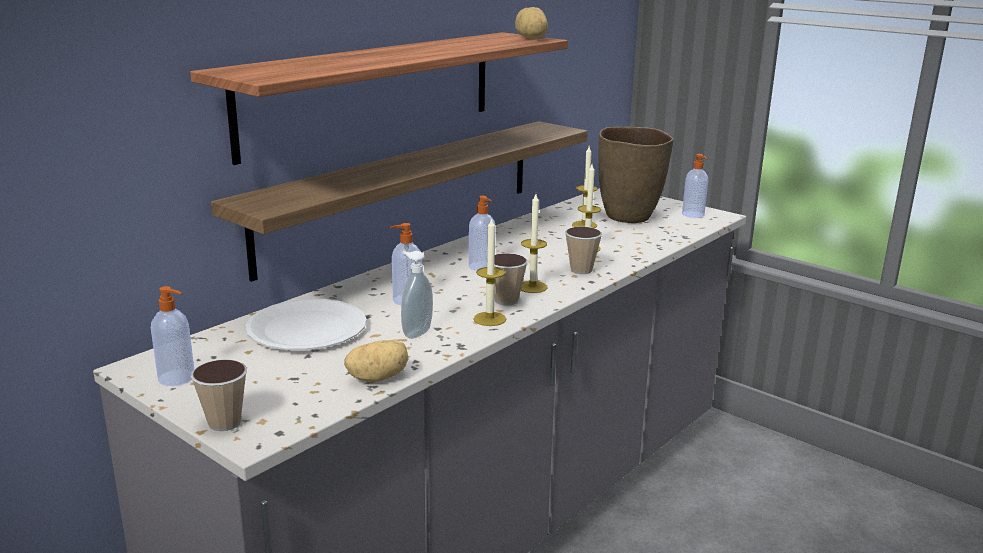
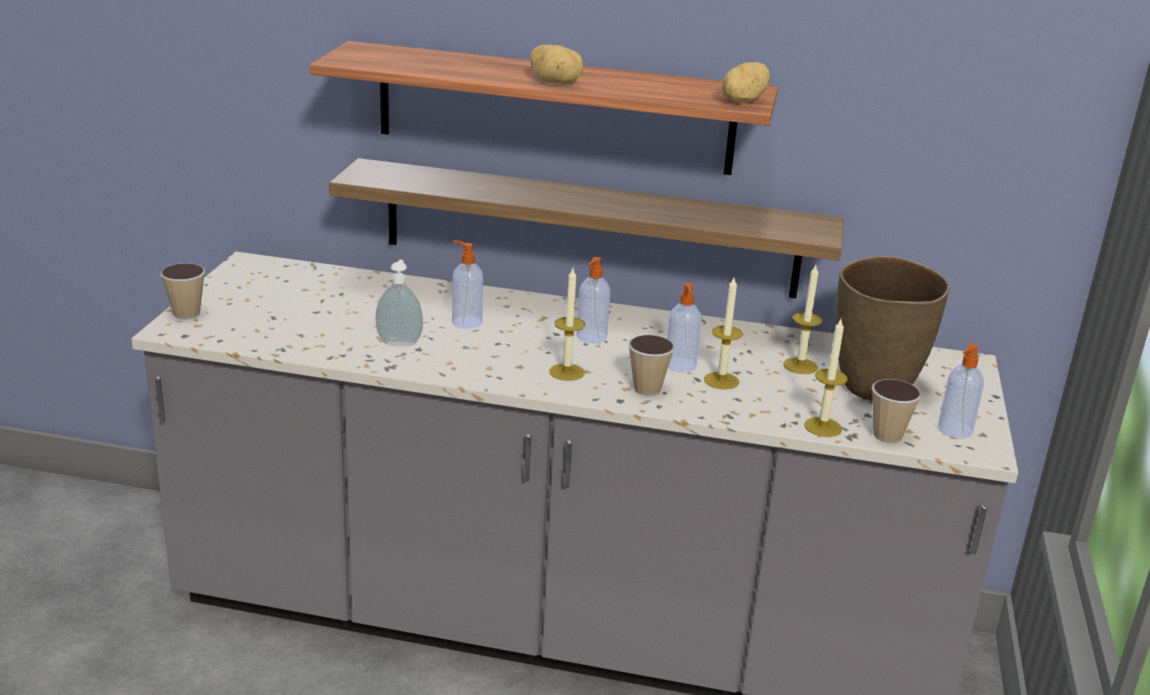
camera: 60 degrees right, 5 degrees up
soap dispenser [151,286,194,386] -> soap dispenser moved to [667,283,702,372]
white plate [245,299,367,350] -> none
potato [344,340,409,382] -> potato moved to [530,45,584,84]
candle [473,217,506,326] -> candle moved to [804,319,848,437]
cup [494,253,528,306] -> cup moved to [872,379,921,443]

